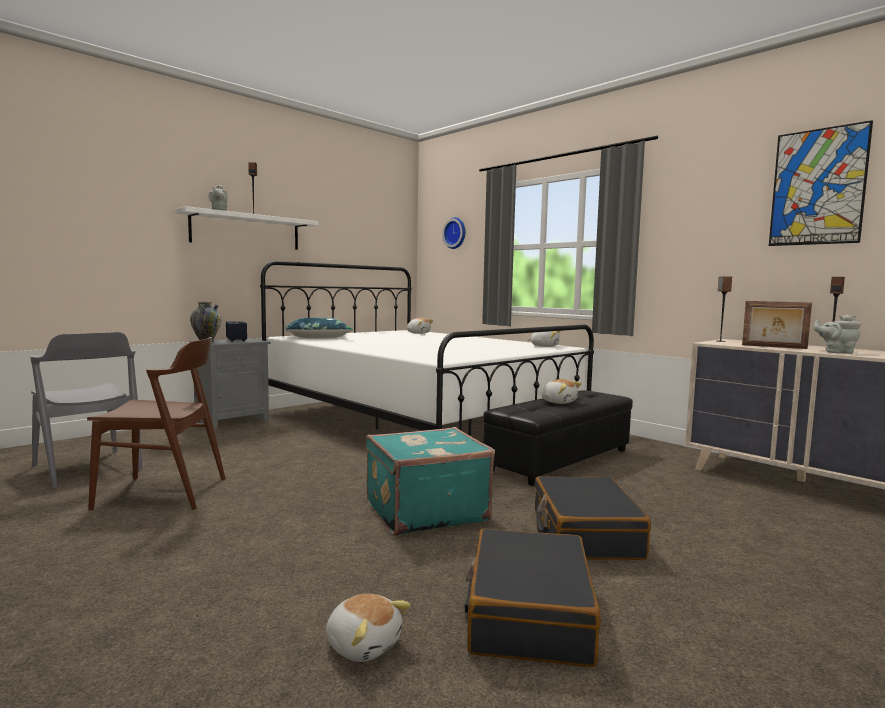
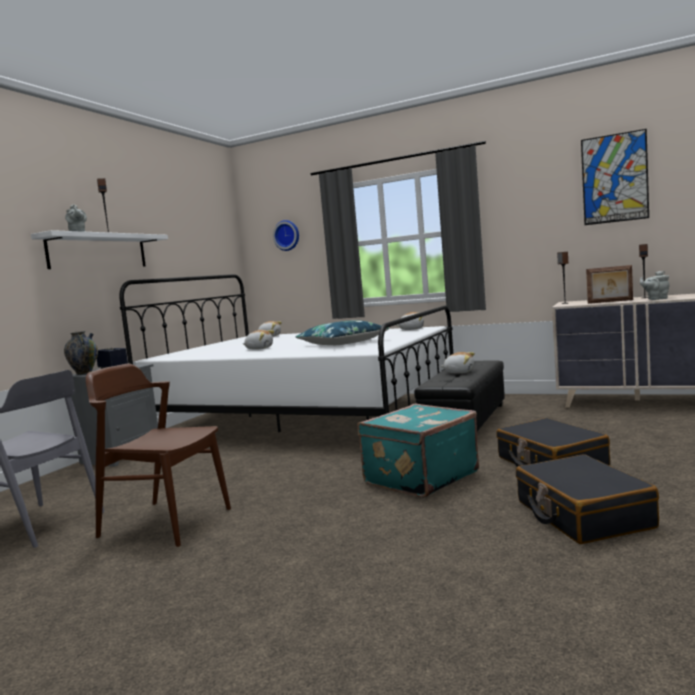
camera: 20 degrees left, 0 degrees up
brown chair [87,337,226,510] -> brown chair turned 135 degrees counterclockwise [86,364,231,547]
blue pillow [285,318,353,338] -> blue pillow moved to [296,320,389,345]
plush toy [326,594,410,662] -> plush toy moved to [243,330,274,350]

